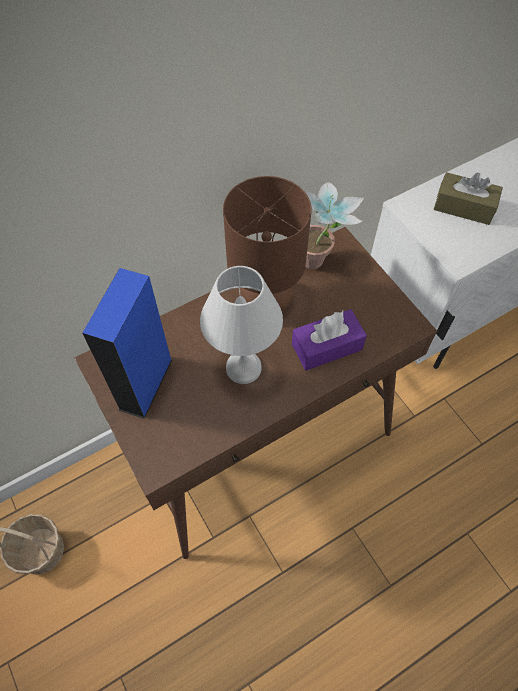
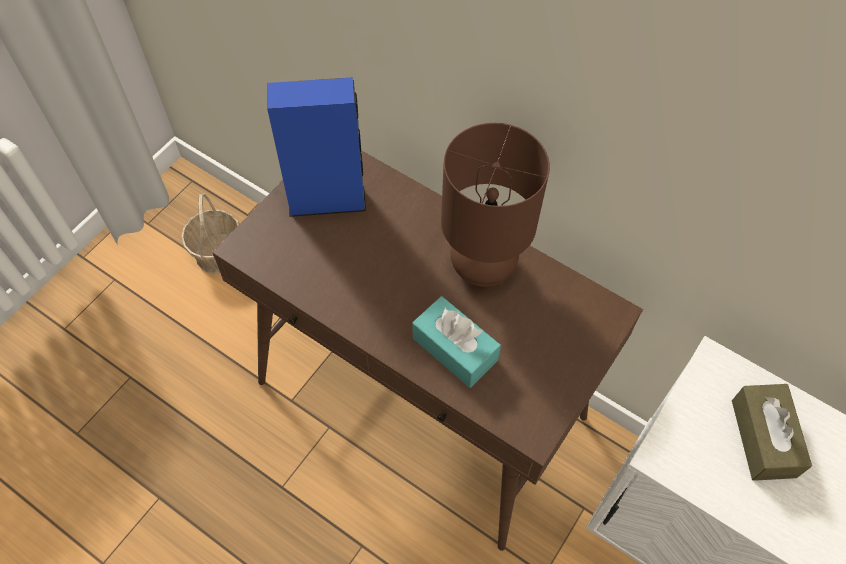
camera: 65 degrees right, 0 degrees up
white table lamp [200,266,283,384] -> none
purple tissue box [292,309,367,371] -> turquoise tissue box [413,296,501,388]
potted plant [304,182,364,269] -> none

